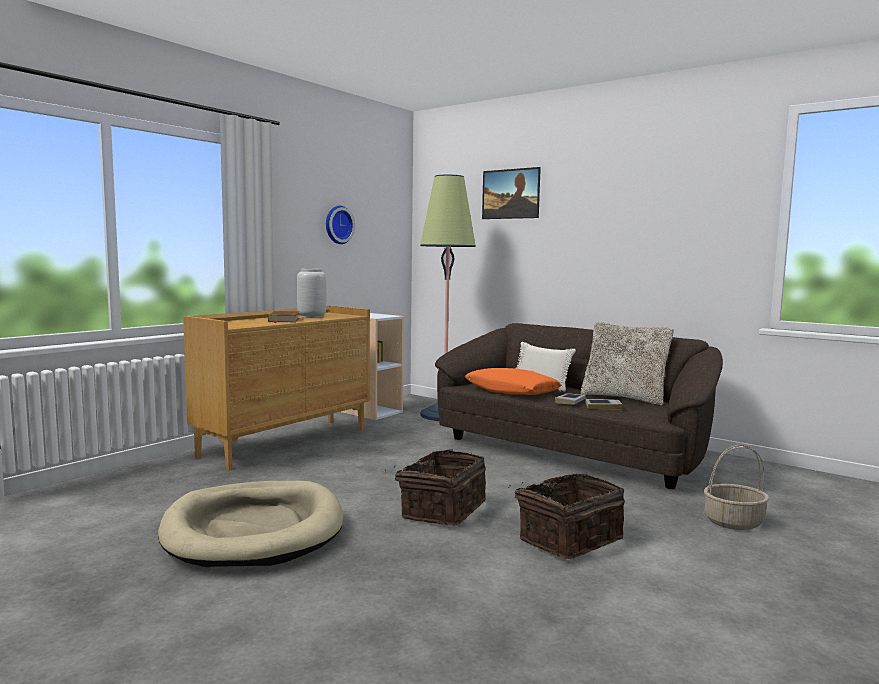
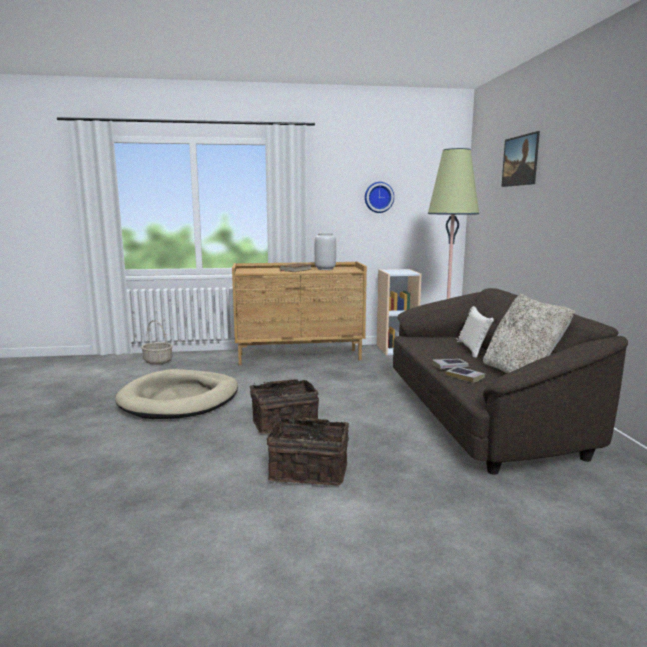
camera: 45 degrees right, 5 degrees up
orange pillow [465,368,562,395] -> none
basket [704,445,769,530] -> basket moved to [141,320,172,365]

